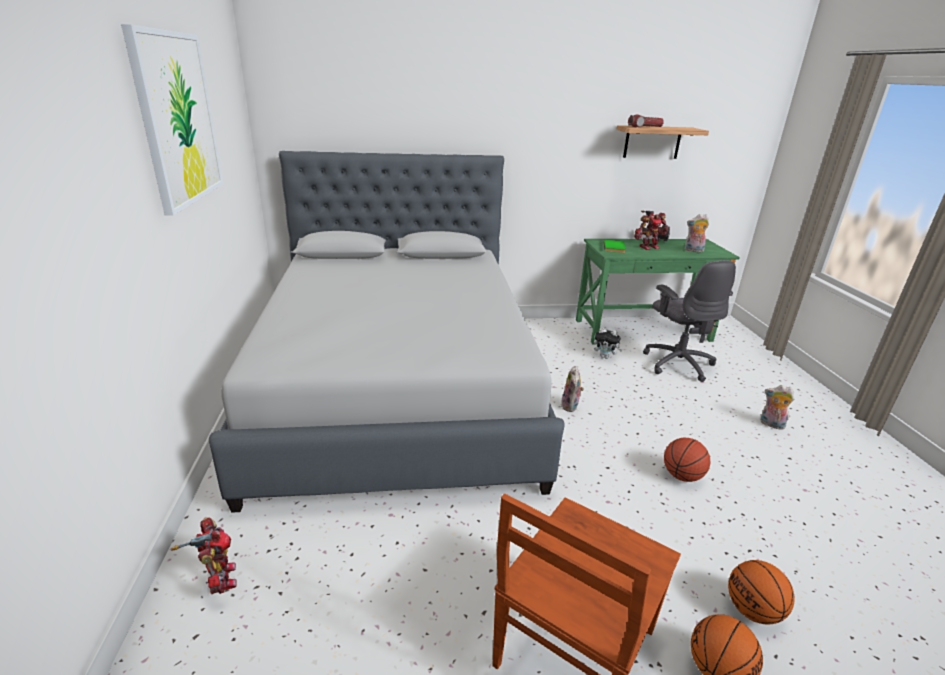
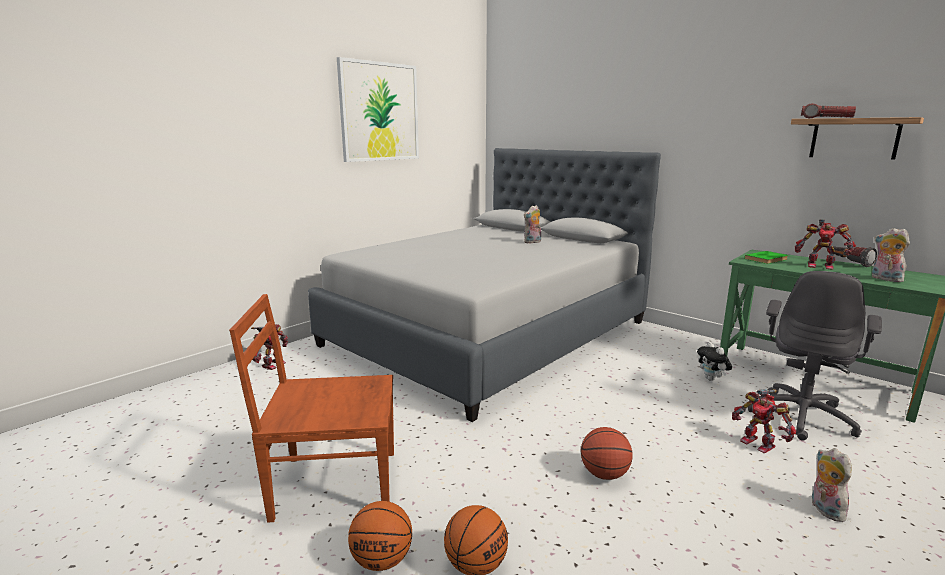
camera: 50 degrees right, 10 degrees down
plush toy [561,366,584,412] -> plush toy moved to [524,205,541,244]
none -> toy robot [732,389,796,453]

